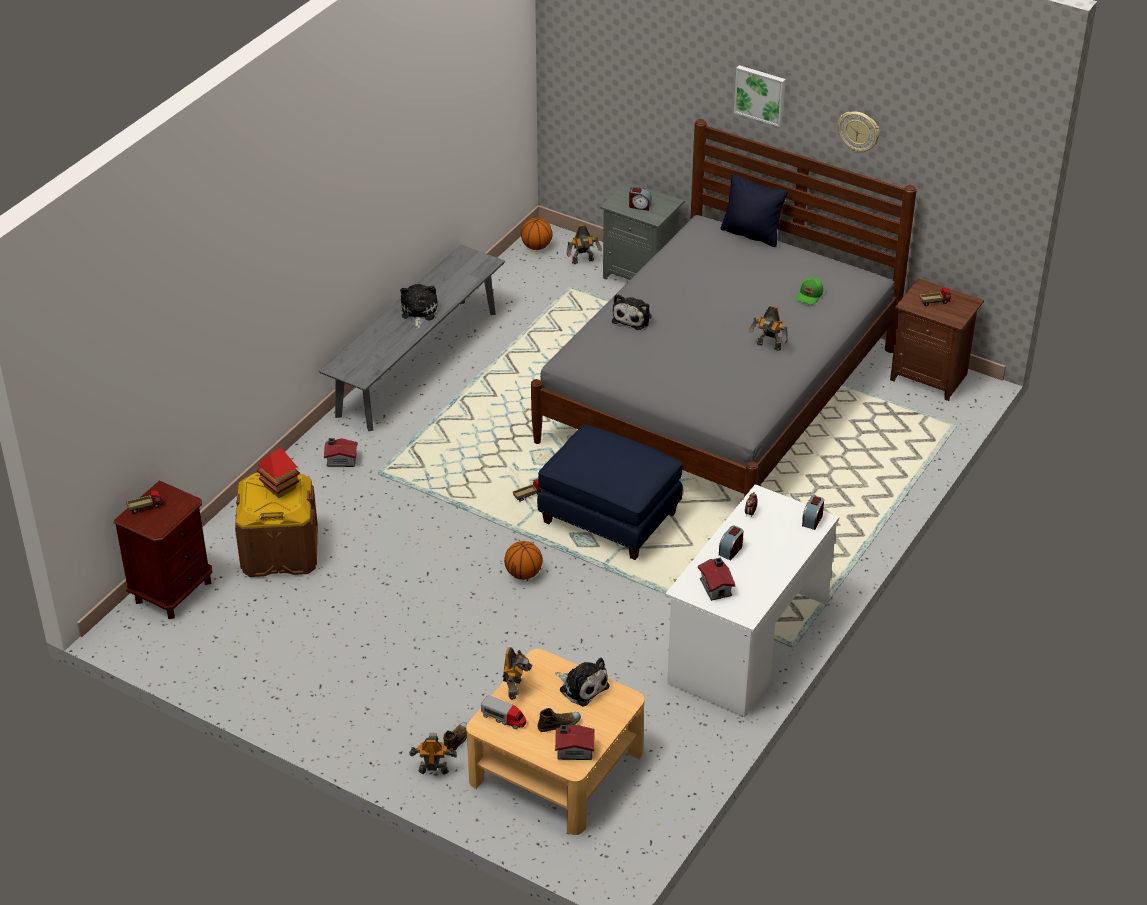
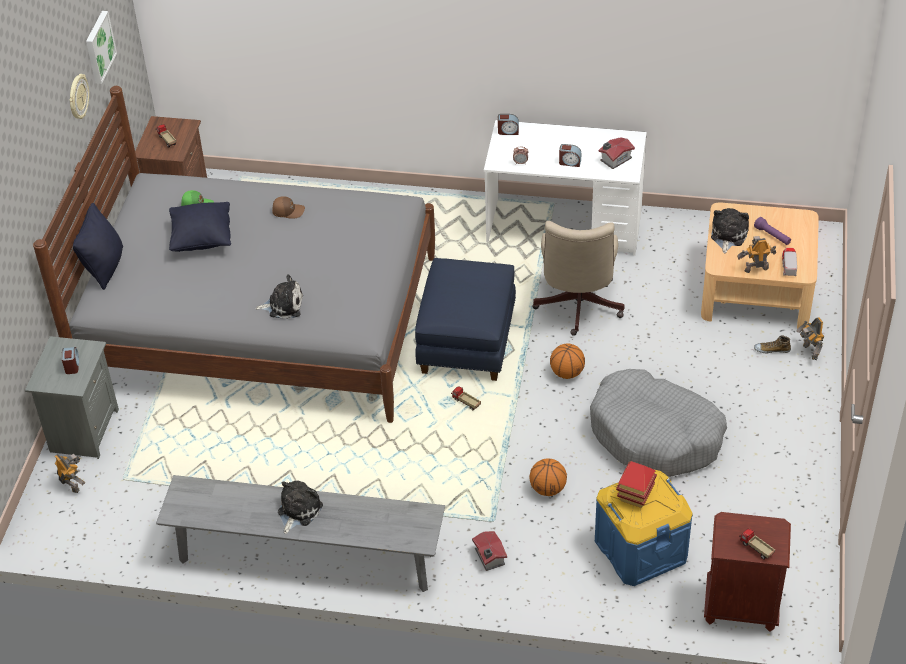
camera: 110 degrees left, 5 degrees up
brown storage box [235,472,318,577] -> blue storage box [595,470,693,586]
plush toy [400,284,438,329] -> plush toy turned 135 degrees clockwise [278,480,323,534]
basketball [521,218,553,250] -> basketball moved to [529,458,567,496]
shoe [537,708,581,732] -> purple flashlight [754,217,791,245]
toy house [555,725,595,760] -> none
picture [734,65,786,127] -> picture moved to [86,11,117,84]
toy robot [748,305,788,351] -> brown cap [272,196,305,219]
none -> black pillow [169,202,231,252]
none -> beige office chair [532,221,625,336]
none -> grey dog bed [590,369,727,477]

